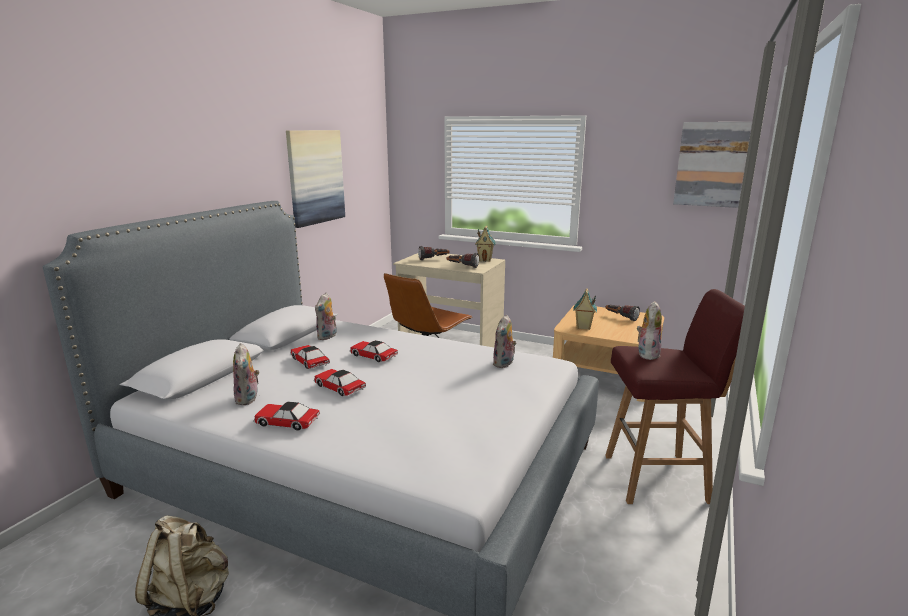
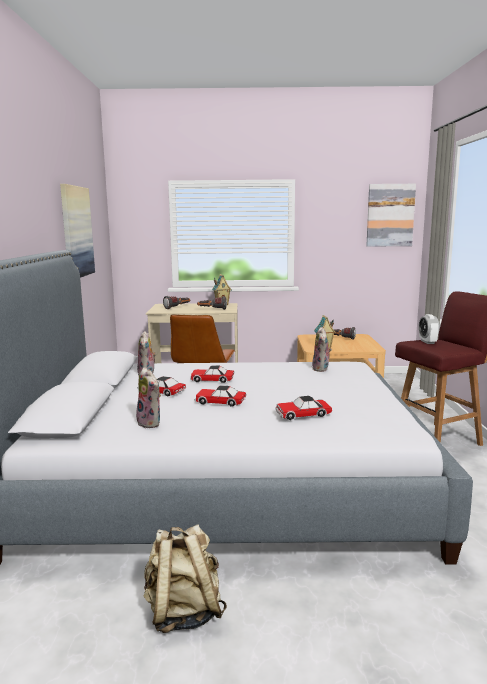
camera: 25 degrees left, 5 degrees down
toy car [253,401,320,431] -> toy car moved to [275,396,332,420]
plush toy [637,301,662,360] -> alarm clock [419,314,440,344]

